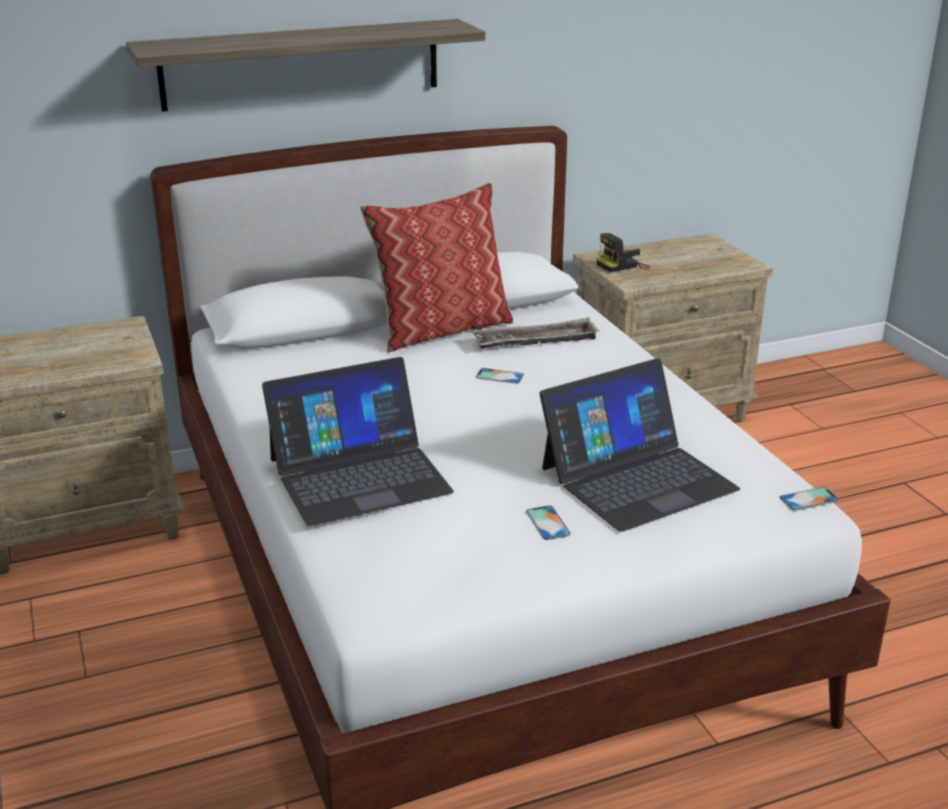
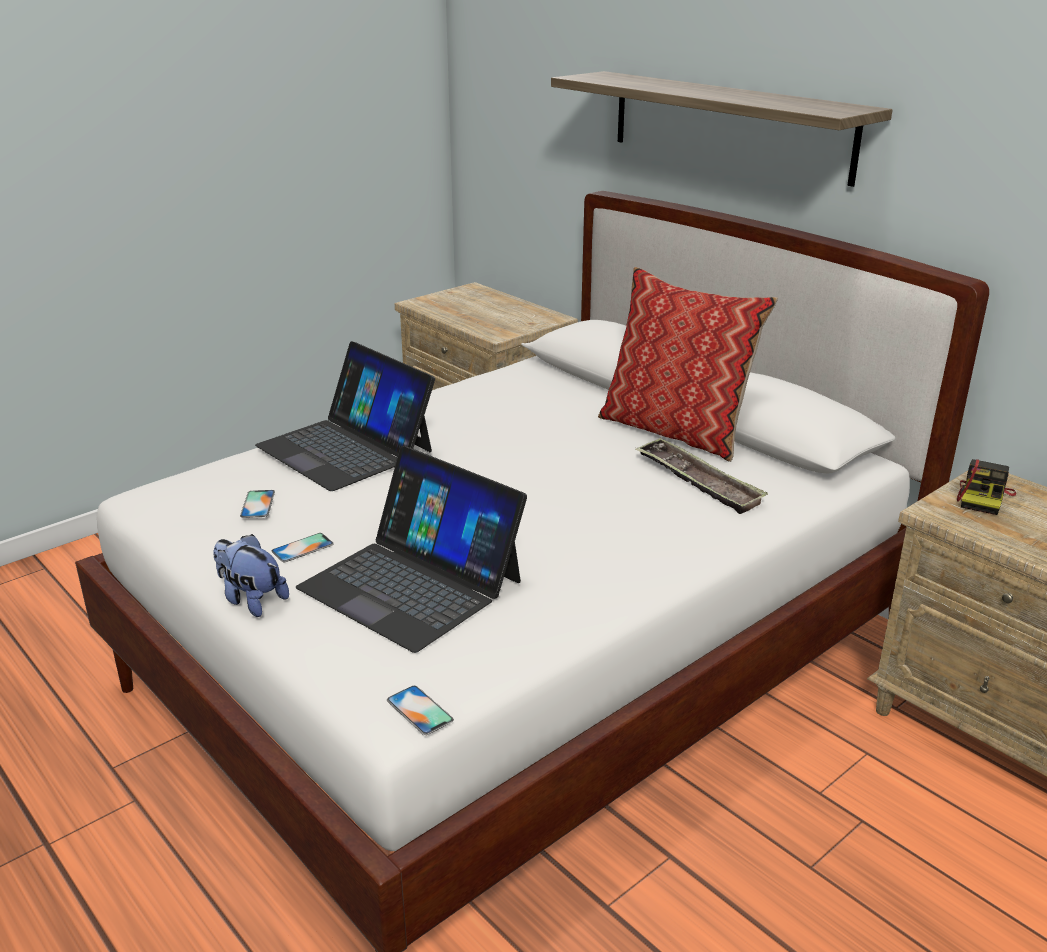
camera: 70 degrees right, 0 degrees up
phone [476,368,524,384] -> phone moved to [240,490,275,518]
camera [596,233,650,272] -> camera turned 105 degrees counterclockwise [957,459,1016,515]
none -> plush toy [213,534,289,617]

